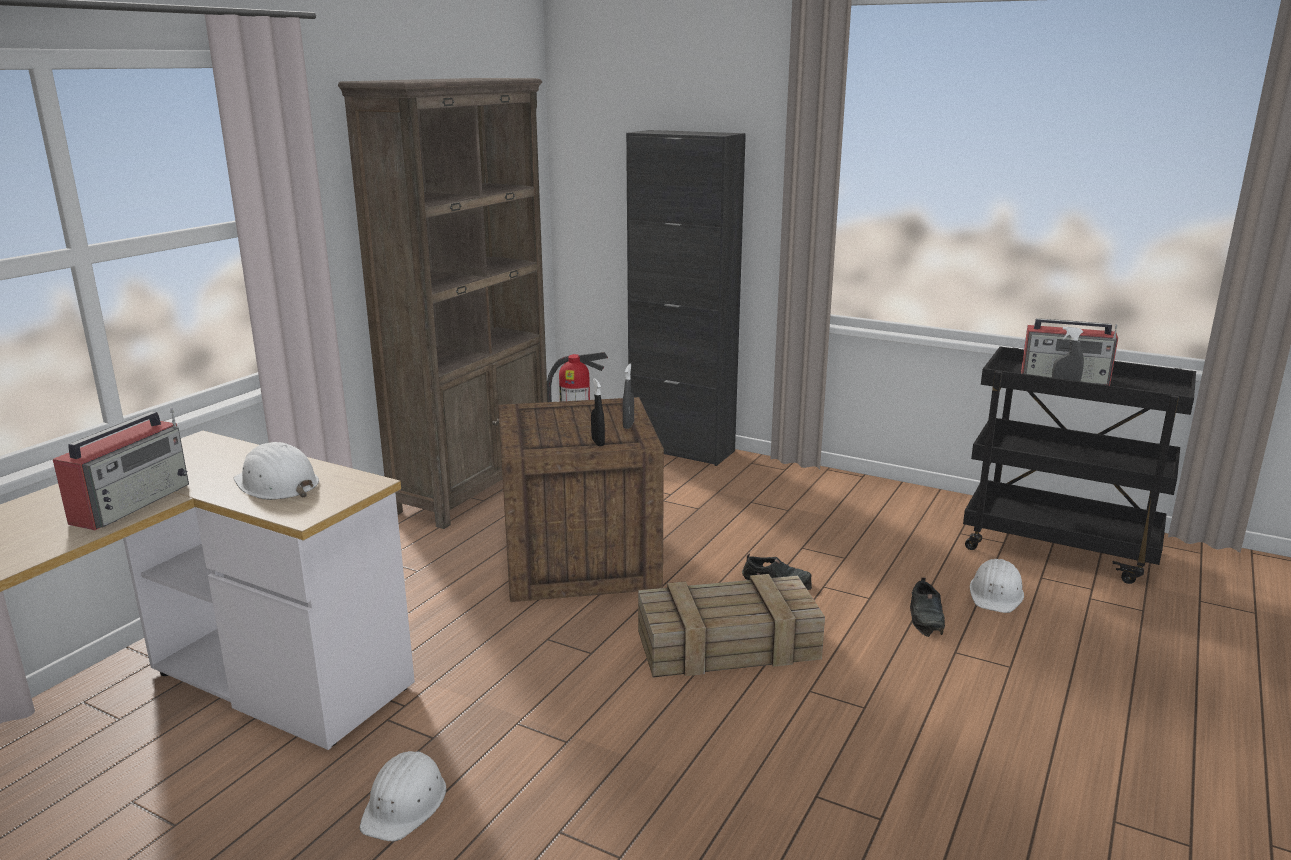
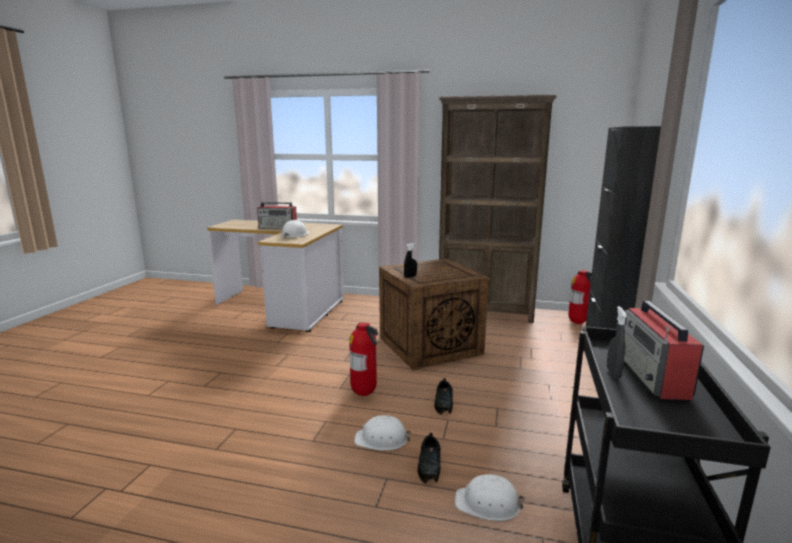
camera: 75 degrees right, 5 degrees down
white hard hat [359,751,446,841] -> white hard hat moved to [354,415,411,451]
grey spray bottle [623,364,634,429] -> none
crate [638,574,825,678] -> fire extinguisher [349,322,378,396]
black shoe [910,577,945,637] -> black shoe turned 75 degrees counterclockwise [418,433,441,484]

